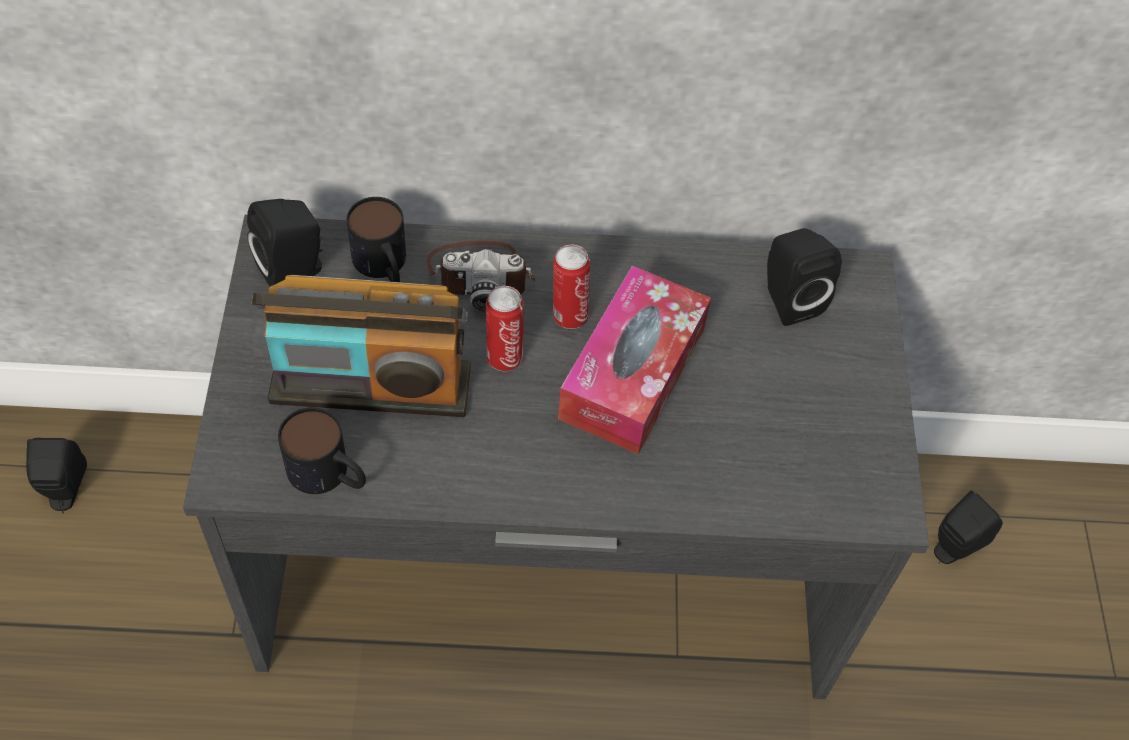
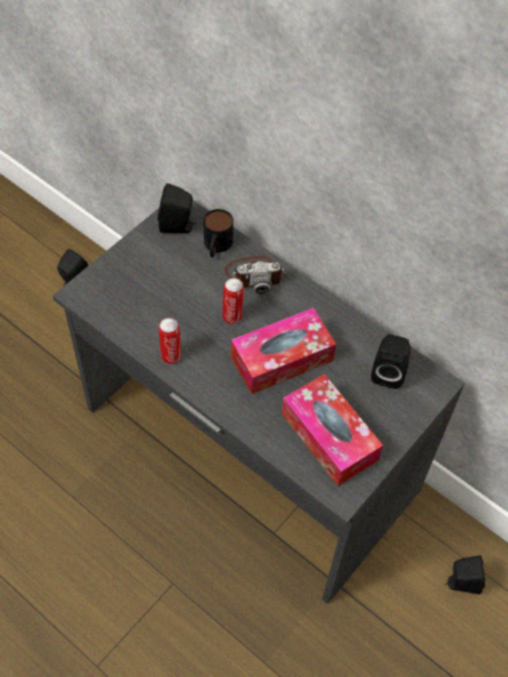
camera: 40 degrees right, 0 degrees up
radio [252,275,471,417] -> none
mug [278,407,366,494] -> none
camera [426,241,535,311] -> camera turned 45 degrees counterclockwise [225,256,286,295]
can [553,245,590,329] -> can moved to [159,318,181,364]
none -> tissue box [282,374,383,486]

